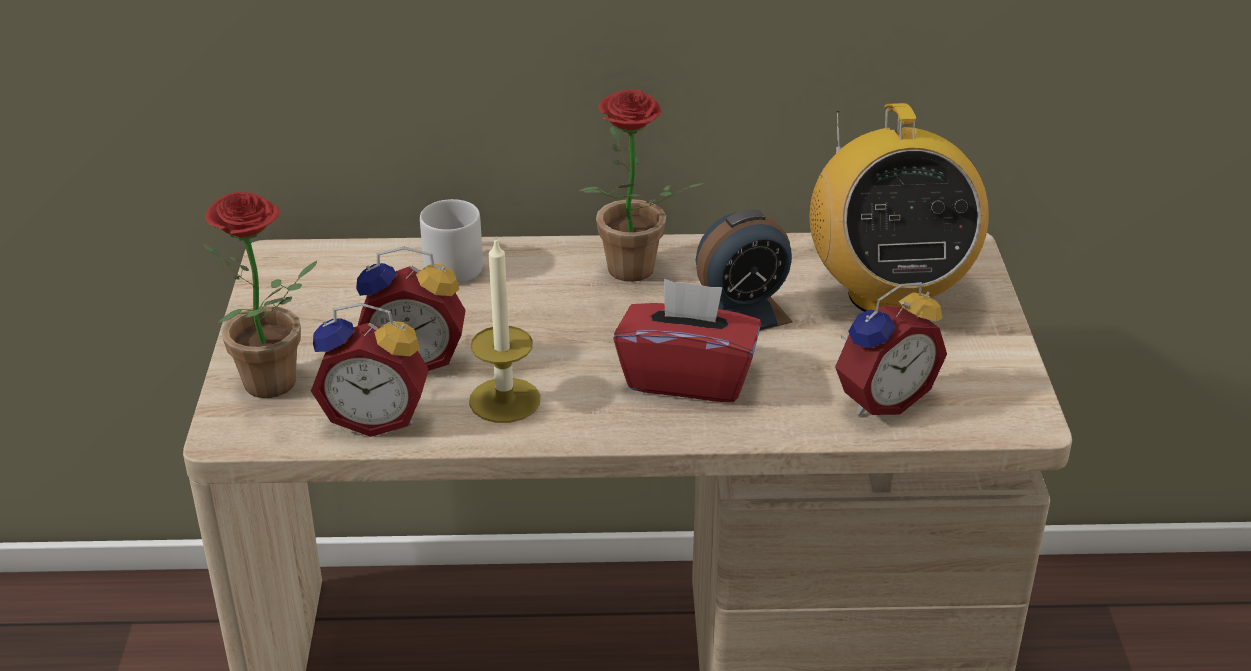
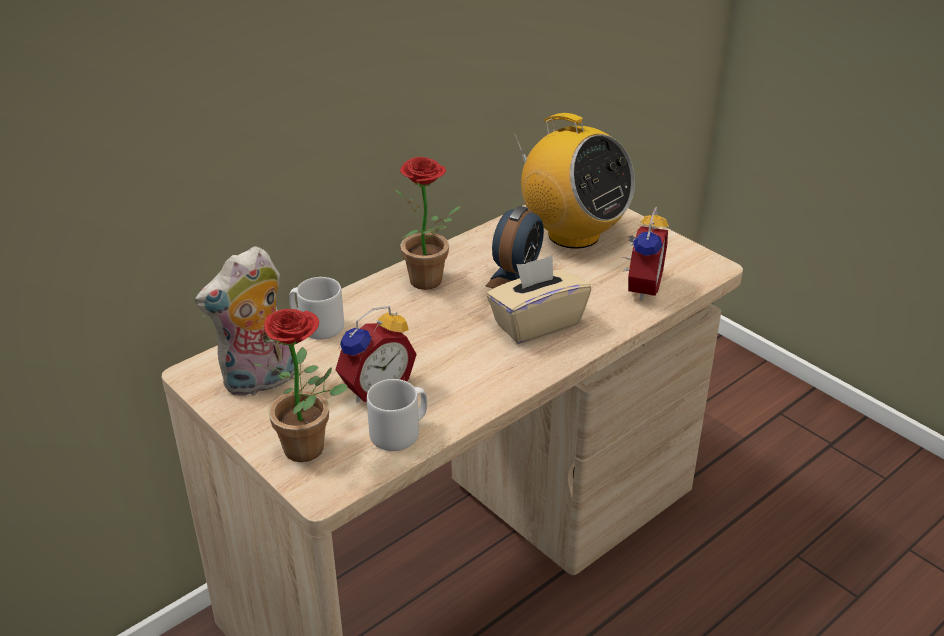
camera: 40 degrees left, 0 degrees up
alarm clock [311,303,429,437] -> grey mug [367,379,427,451]
candle [469,238,540,423] -> none
red tissue box [613,279,761,402] -> beige tissue box [486,256,591,344]
none -> plush toy [195,246,295,396]

